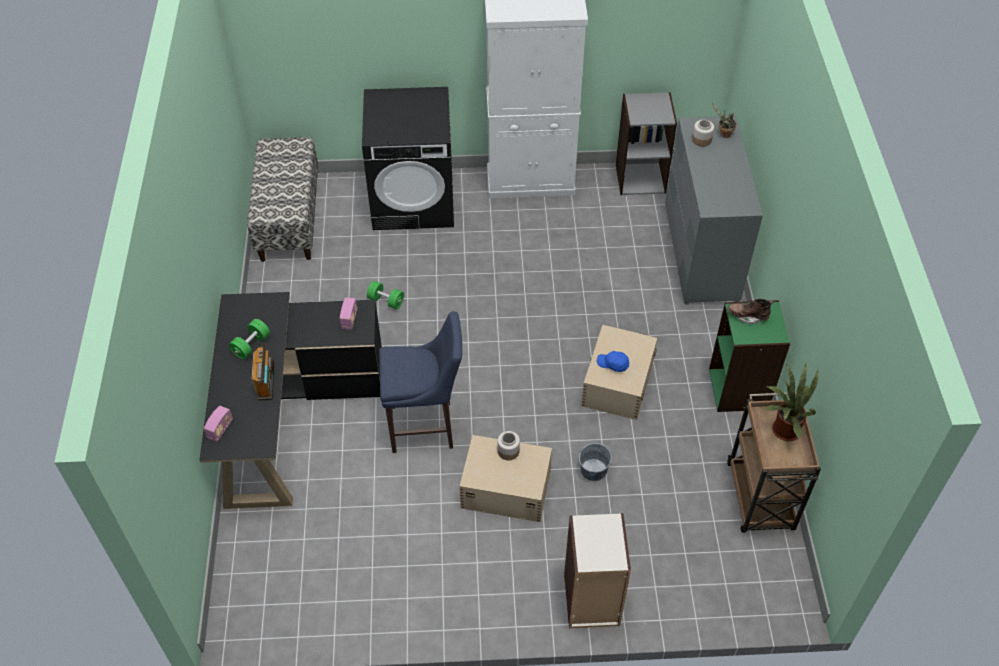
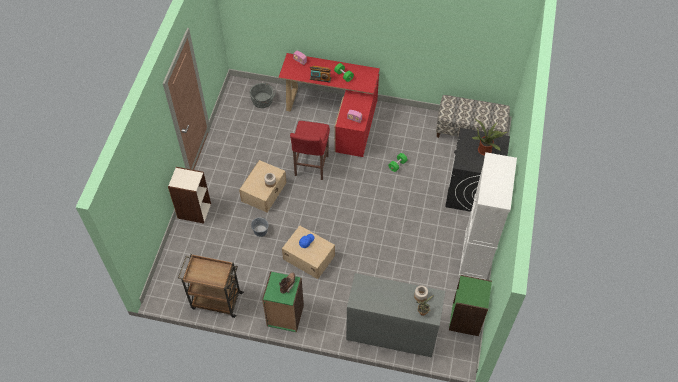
camera: 105 degrees right, 5 degrees up
black desk [199,292,382,509] -> red desk [279,53,380,157]
blue stool [379,311,462,453] -> red stool [290,121,330,180]
grey bookcase [616,92,677,195] -> green bookcase [449,275,492,336]
potted plant [764,363,818,441] -> potted plant moved to [472,119,507,156]
none -> grey bucket [250,82,276,108]

